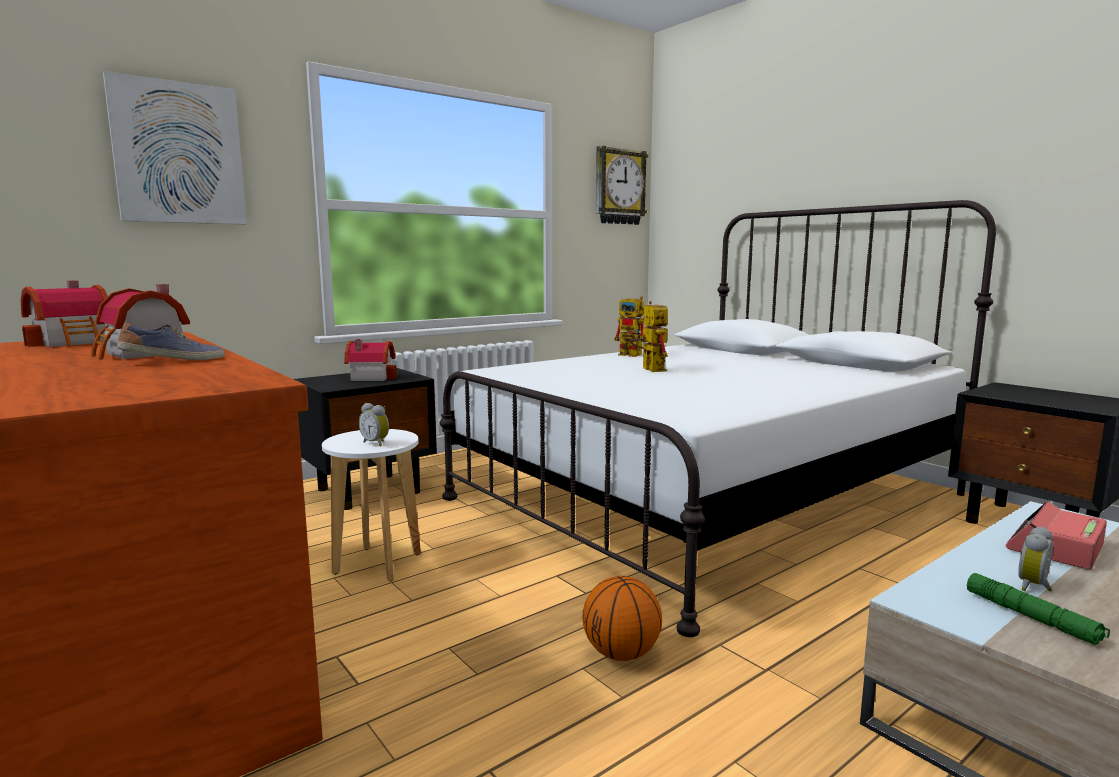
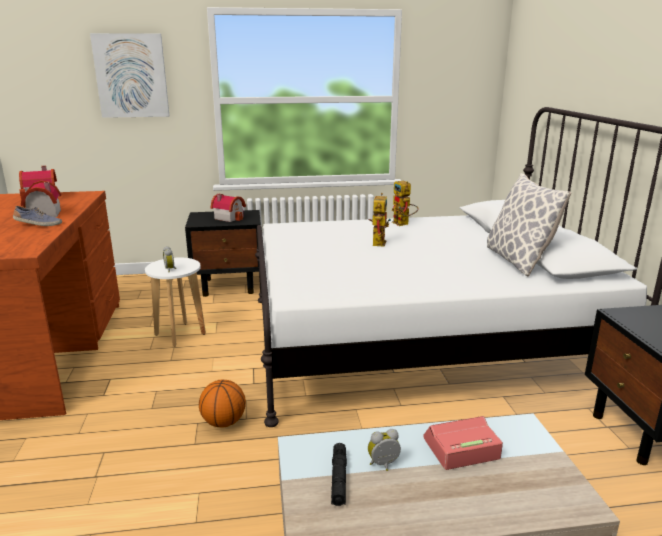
camera: 30 degrees right, 10 degrees up
wall clock [596,146,648,225] -> none
green flashlight [967,573,1110,645] -> black flashlight [331,443,347,506]
none -> pillow [487,173,571,276]

